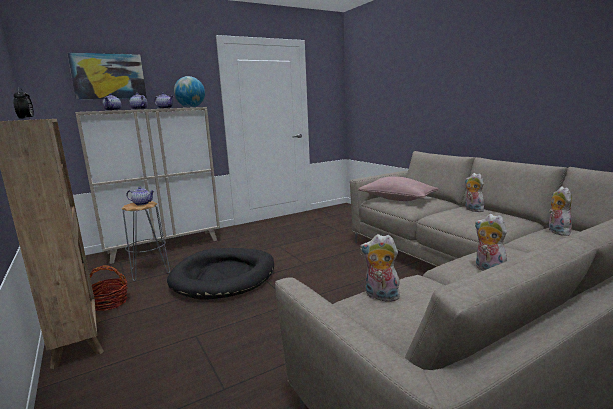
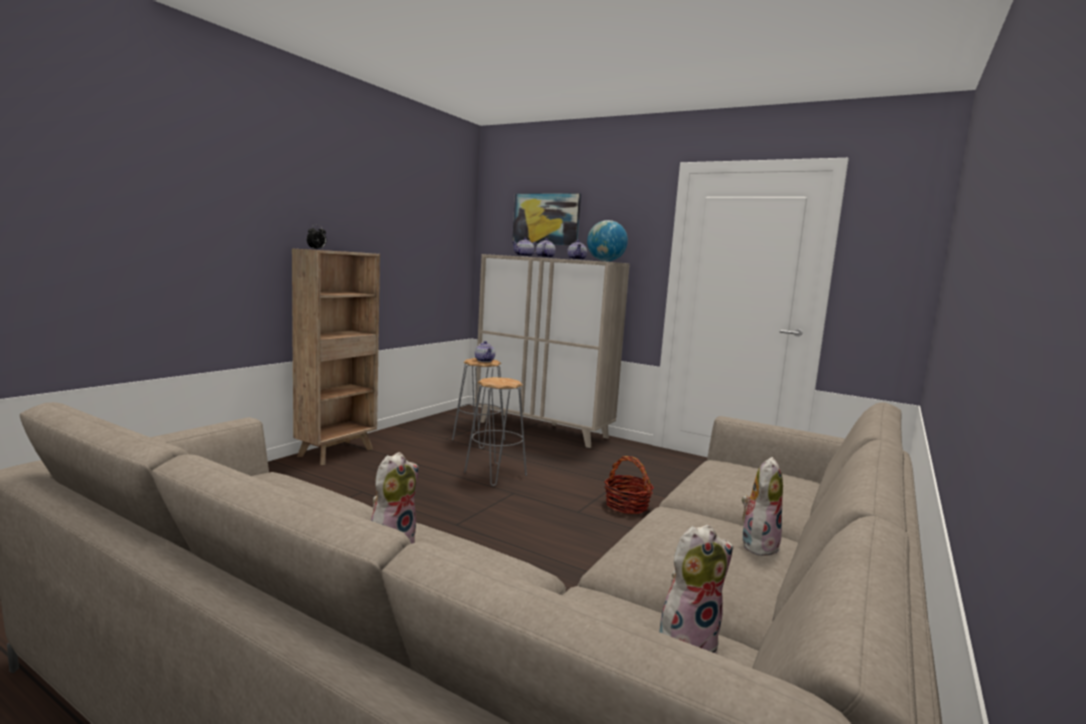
camera: 60 degrees right, 5 degrees down
basket [89,265,128,311] -> basket moved to [604,456,654,514]
black dog bed [167,248,274,300] -> grey stool [464,377,527,486]
pink pillow [358,177,439,201] -> none
plush toy [360,234,400,302] -> none

